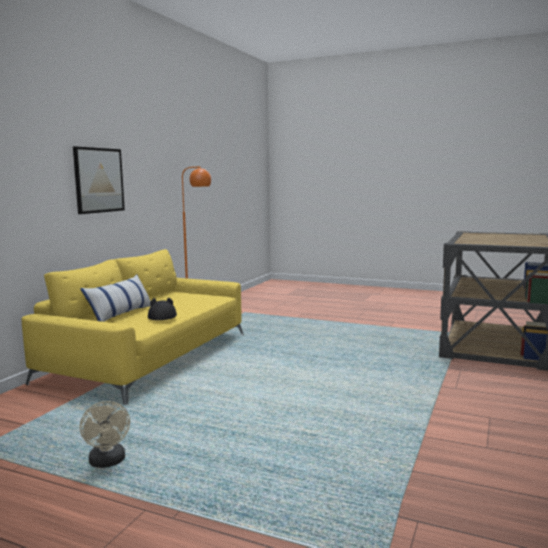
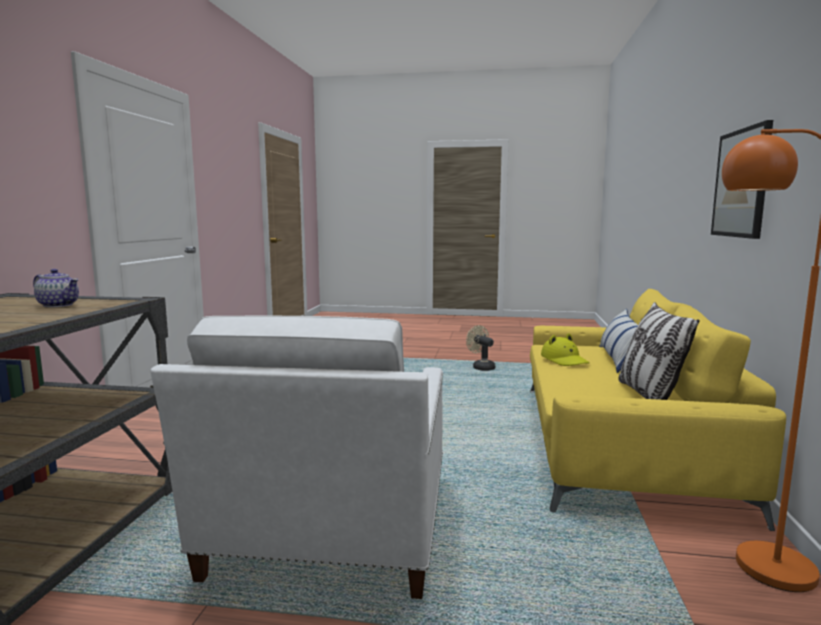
camera: 165 degrees right, 0 degrees up
black hat [148,298,177,320] -> yellow hat [541,333,589,366]
none -> teapot [33,269,79,307]
none -> white armchair [151,316,443,599]
none -> pillow [619,302,700,400]

